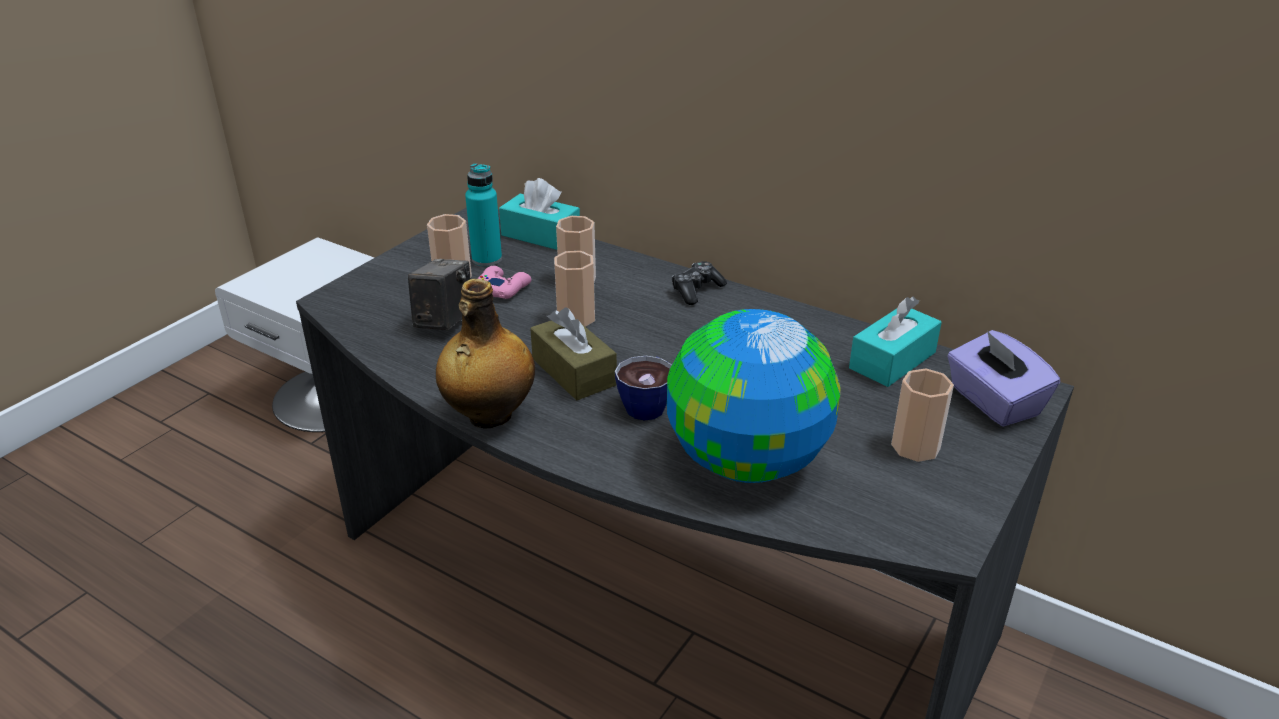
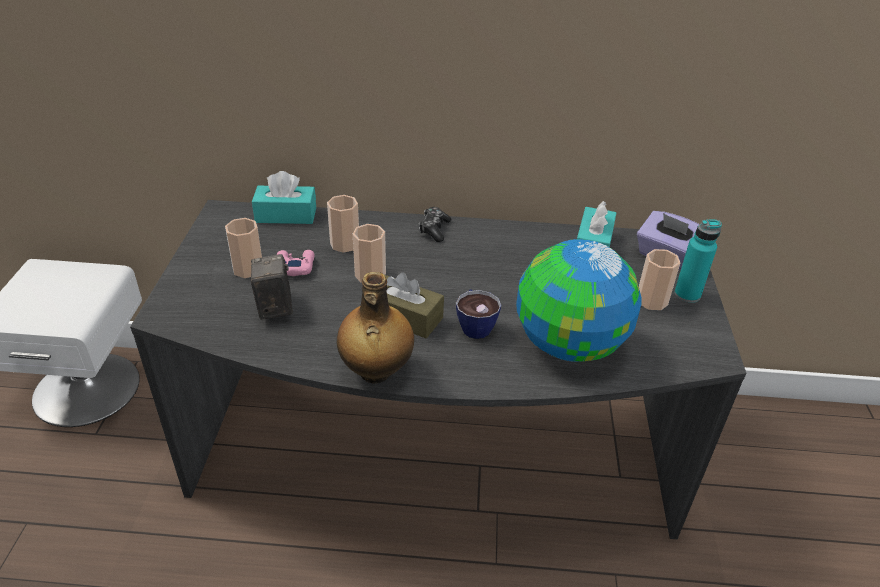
camera: 30 degrees left, 5 degrees up
turquoise bottle [465,163,502,266] -> turquoise bottle moved to [674,219,722,303]

